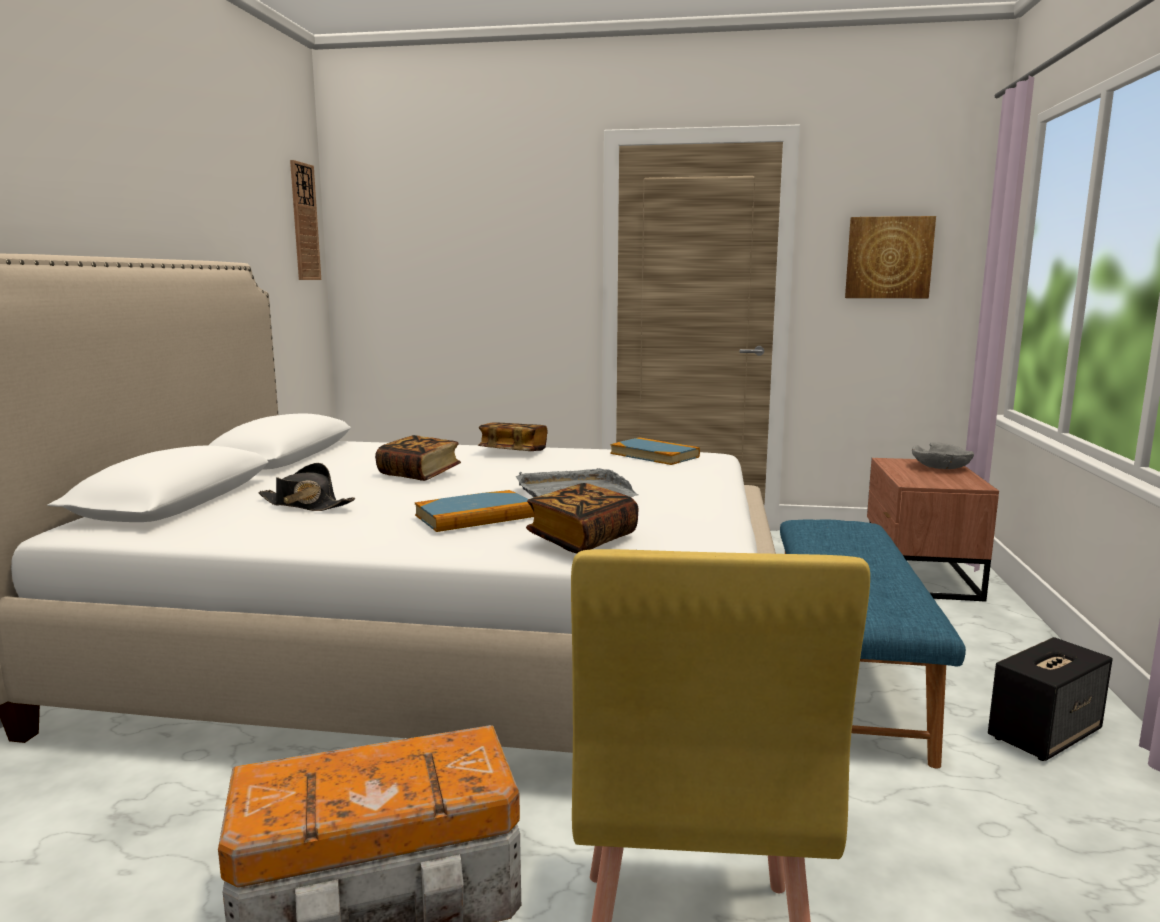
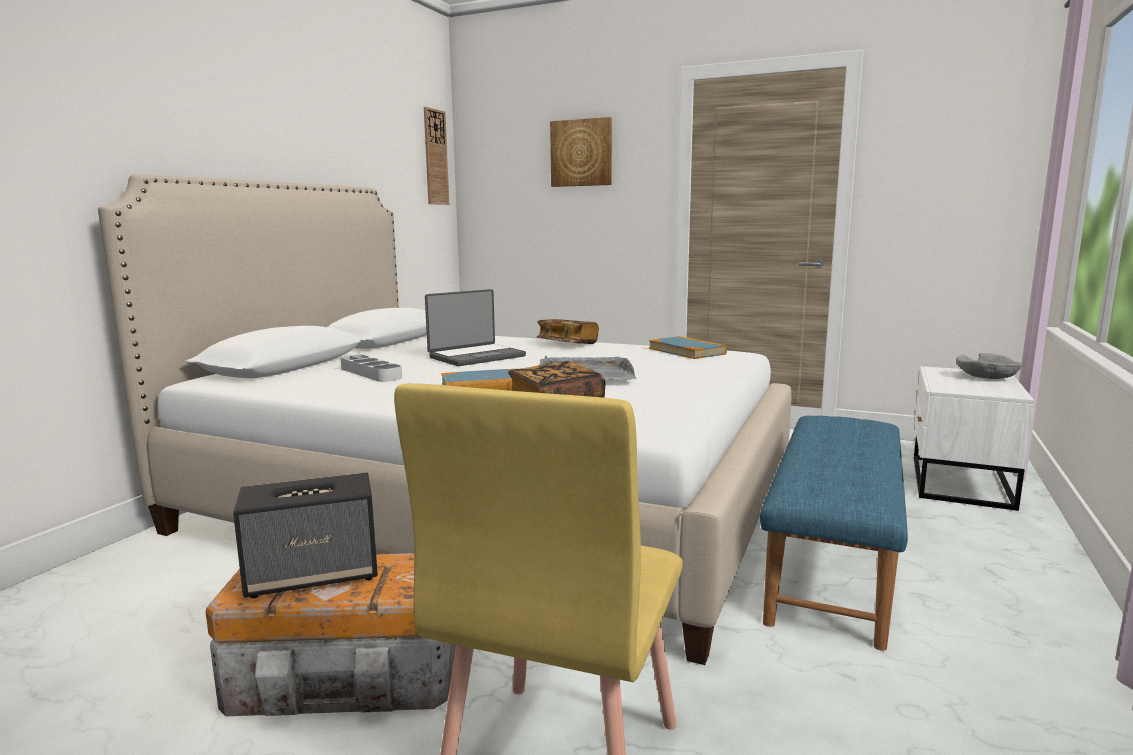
camera: 15 degrees right, 0 degrees up
black hat [259,463,356,511] -> grey tray [341,355,402,382]
book [375,435,461,481] -> laptop [425,289,526,366]
picture [845,216,936,298] -> picture moved to [550,117,612,187]
brown nightstand [867,458,999,602] -> white nightstand [914,366,1034,511]
speaker [988,637,1113,761] -> speaker moved to [233,473,378,599]

